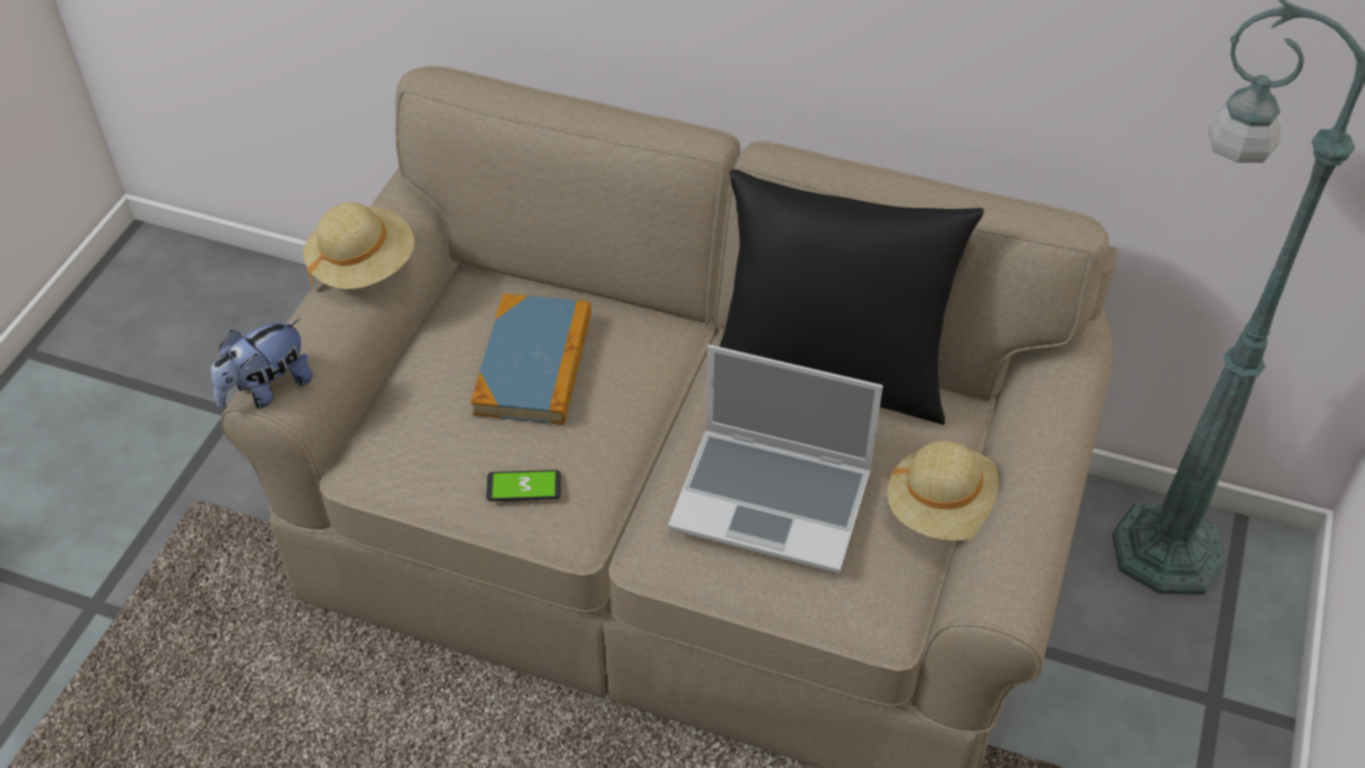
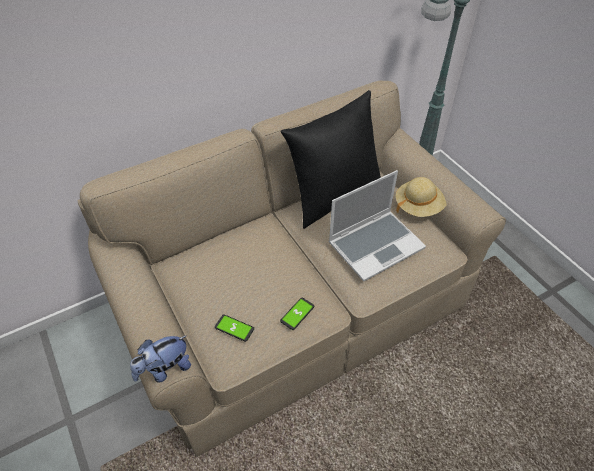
camera: 50 degrees left, 0 degrees up
plush toy [211,319,313,409] -> plush toy turned 60 degrees clockwise [130,335,191,383]
beige hat [303,202,415,289] -> none
book [471,294,591,425] -> none
none -> phone [215,314,254,342]

